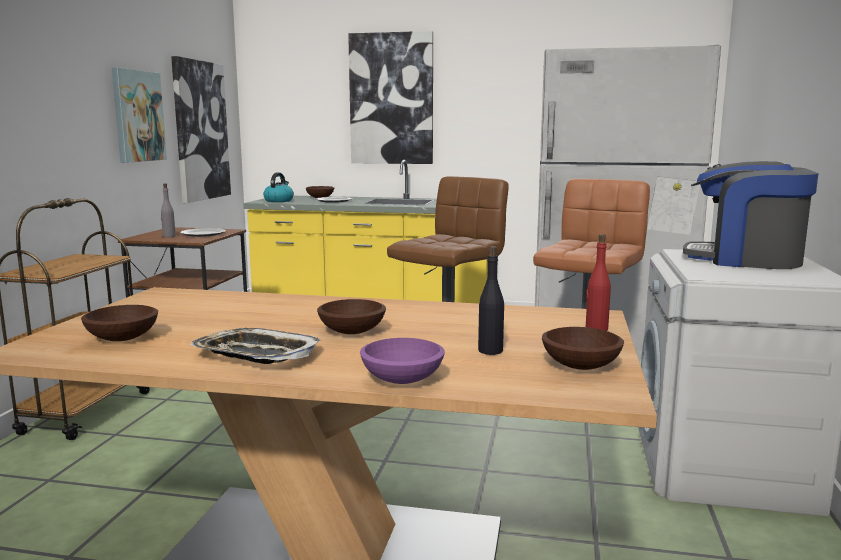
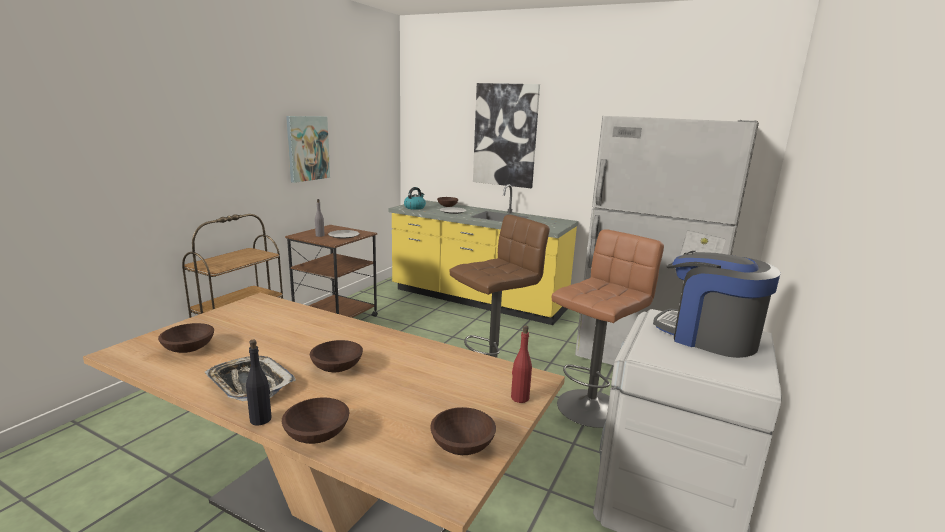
camera: 15 degrees right, 5 degrees up
picture [171,56,231,203] -> none
purple bowl [360,338,445,384] -> brown bowl [282,397,349,444]
black bottle [478,246,504,355] -> black bottle moved to [246,340,272,425]

